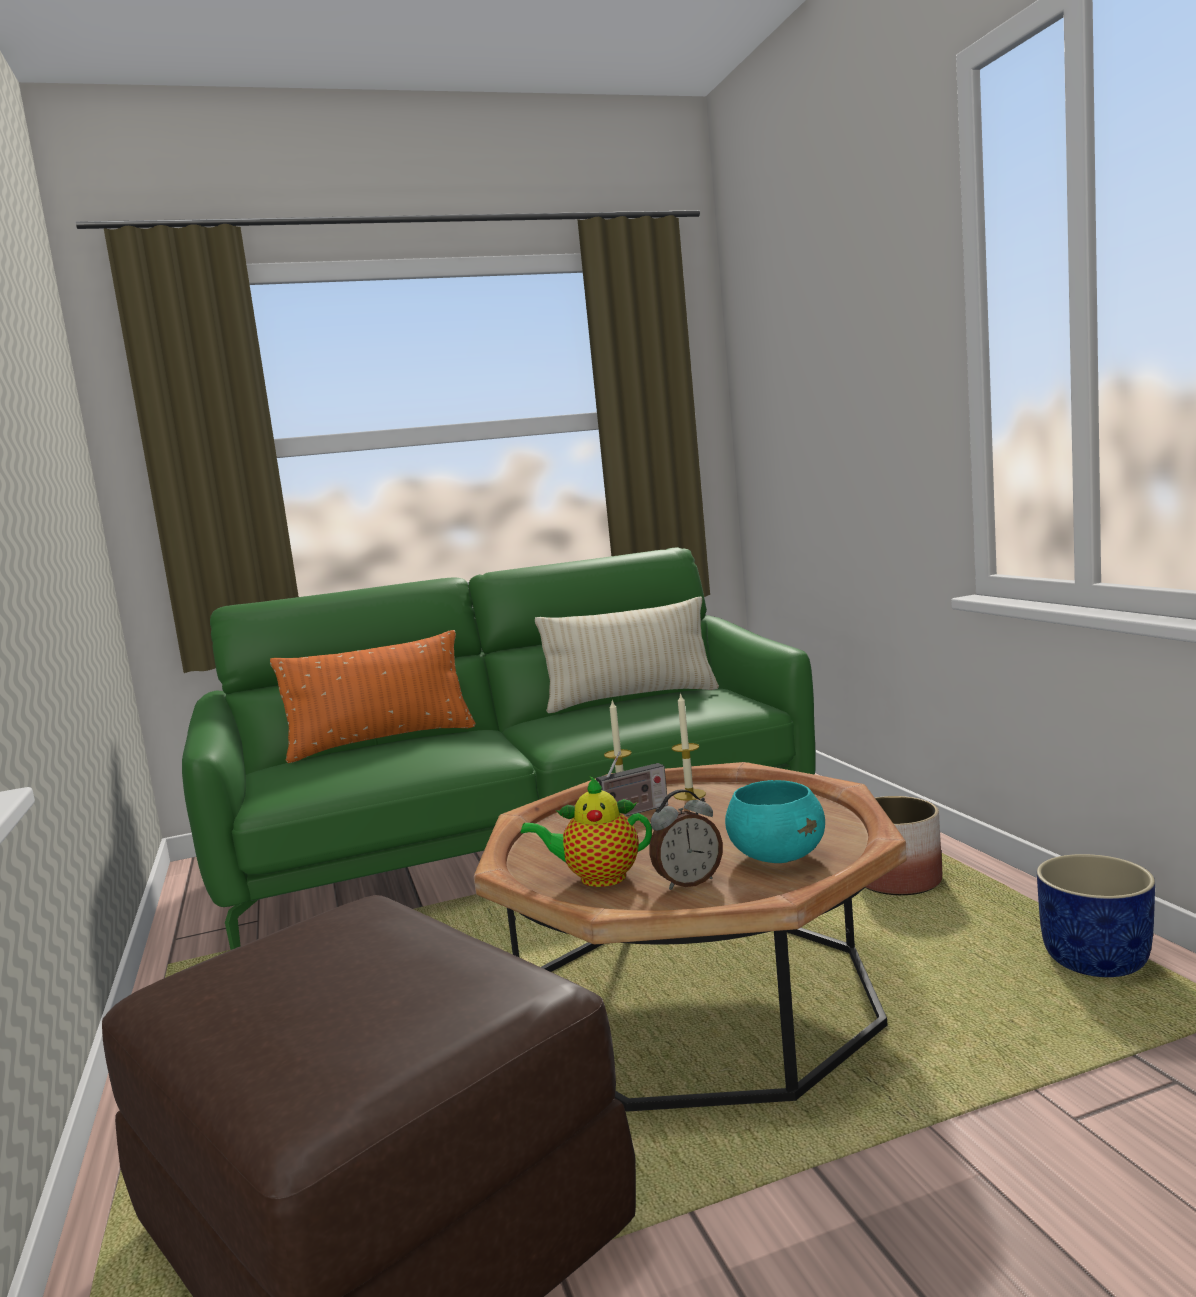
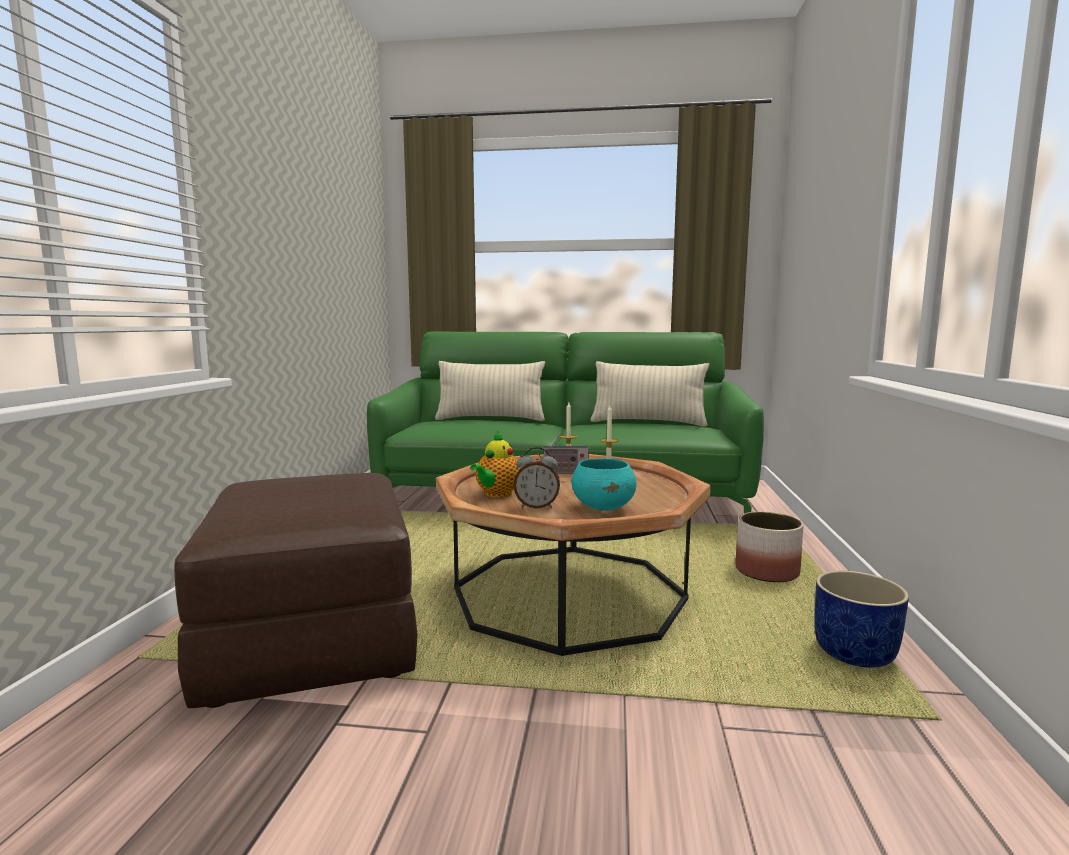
camera: 25 degrees right, 0 degrees up
orange pillow [270,630,476,763] -> beige pillow [435,361,545,421]
teapot [521,777,652,887] -> teapot turned 90 degrees counterclockwise [470,431,521,497]

